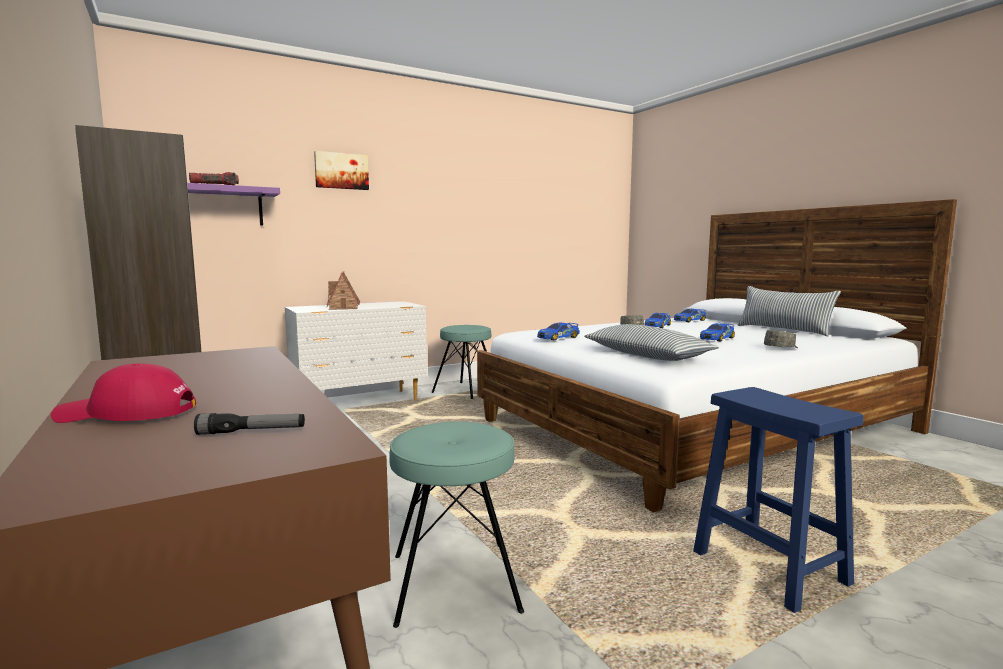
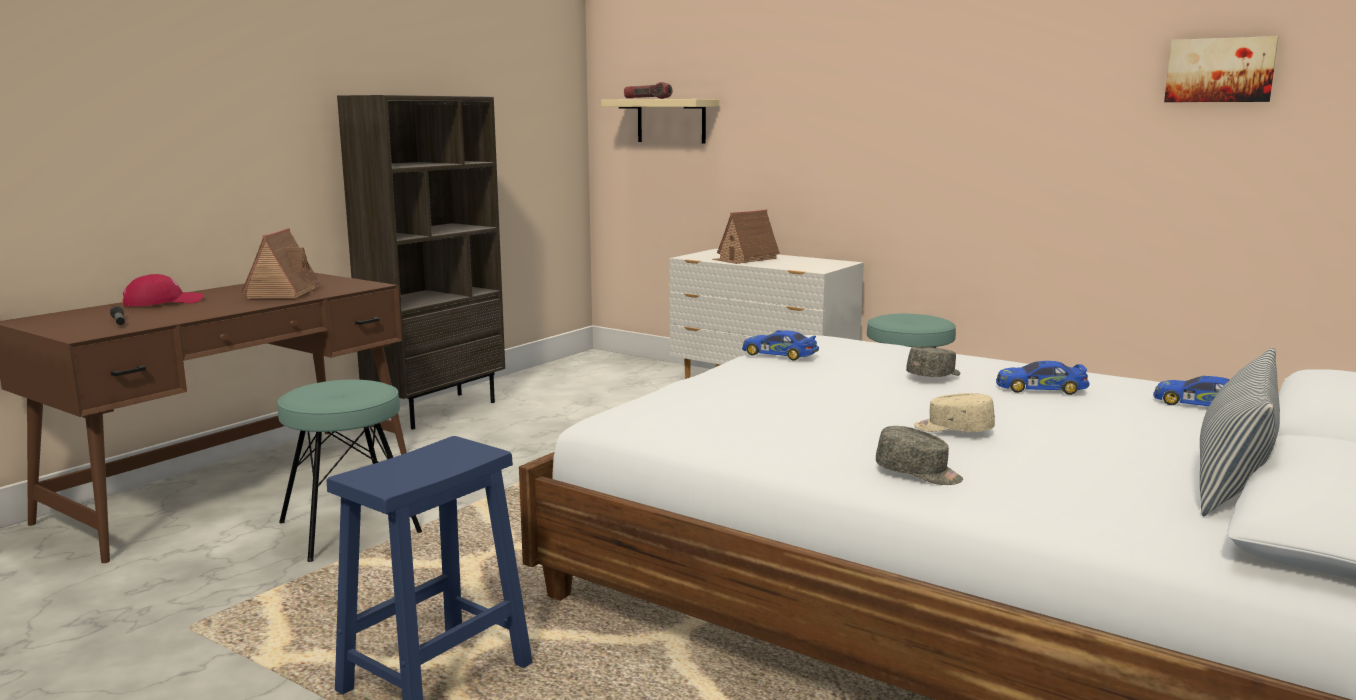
camera: 65 degrees right, 5 degrees up
red cap [51,363,196,423] -> red cap turned 90 degrees clockwise [122,274,204,307]
purple shelf [187,183,280,225] -> beige shelf [601,99,719,144]
picture [314,151,369,190] -> picture moved to [1164,36,1279,102]
pillow [584,324,719,361] -> none
toy car [700,323,735,341] -> beige cap [914,393,995,432]
none -> toy house [242,228,320,299]

